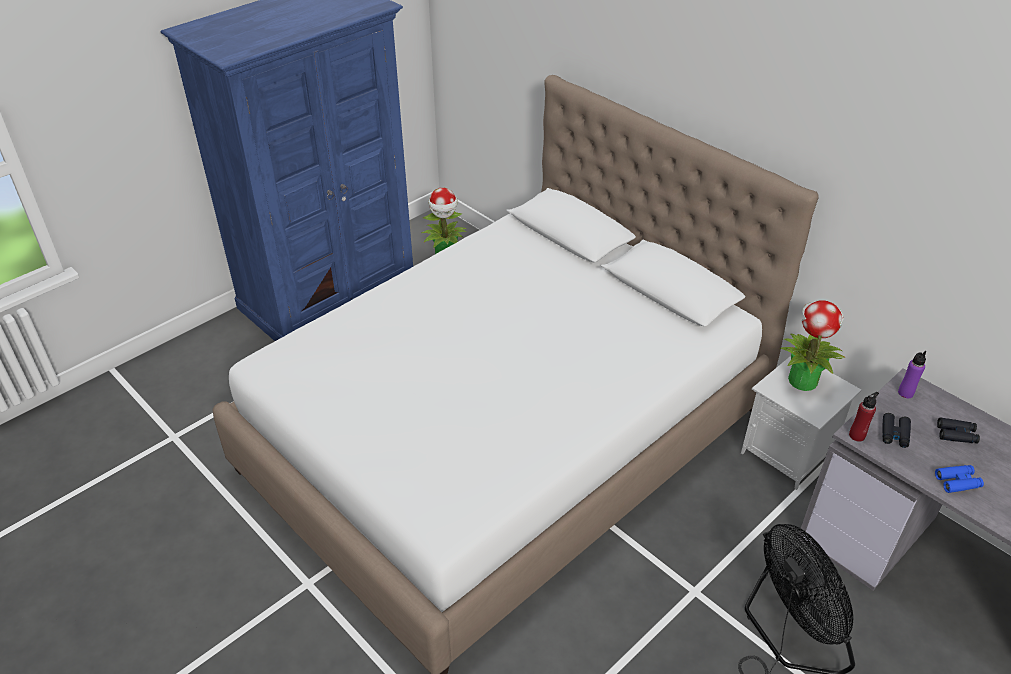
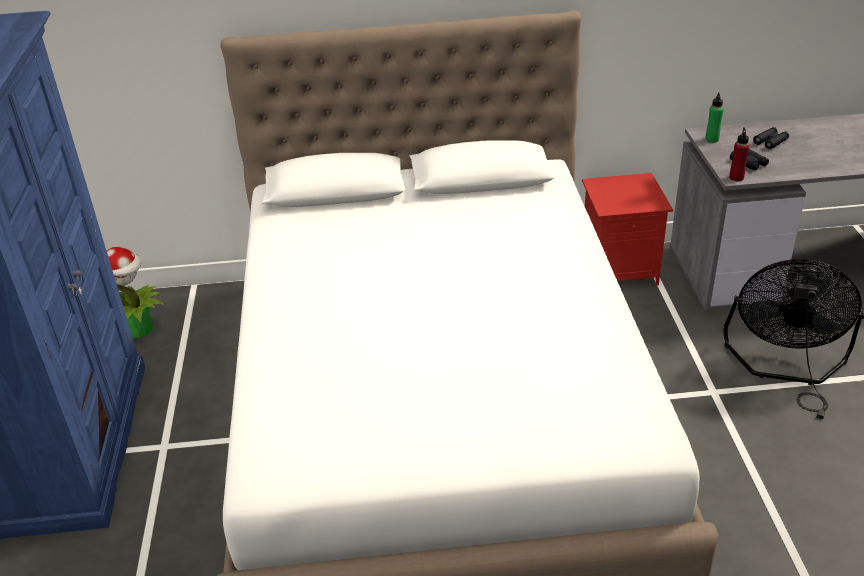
camera: 50 degrees left, 5 degrees down
grey nightstand [741,356,861,490] -> red nightstand [582,173,673,285]
potted plant [780,300,845,391] -> none
purple bottle [898,351,927,398] -> green bottle [705,92,724,143]
blue binoculars [935,465,984,493] -> none

